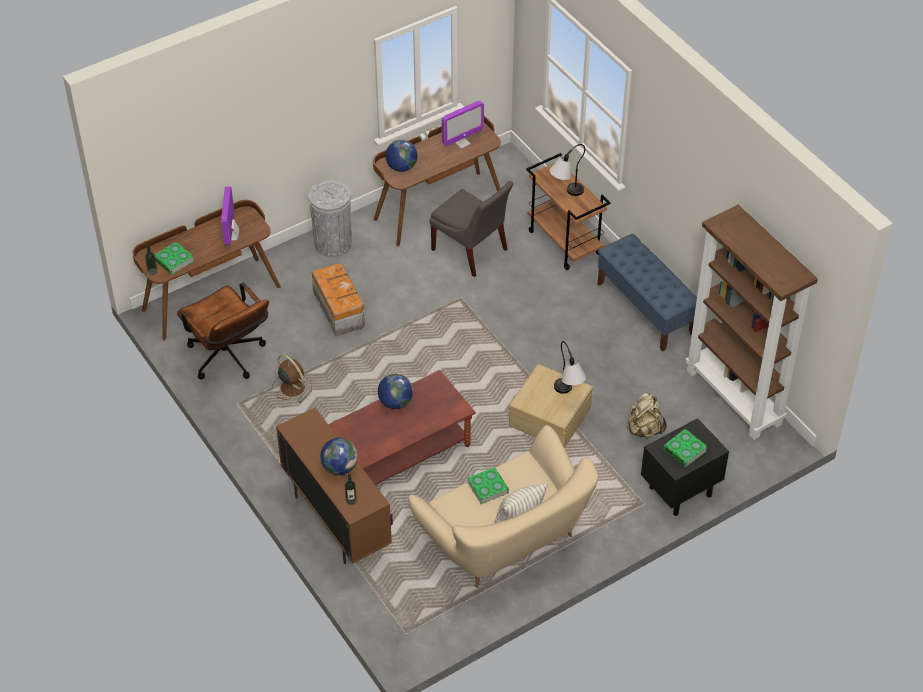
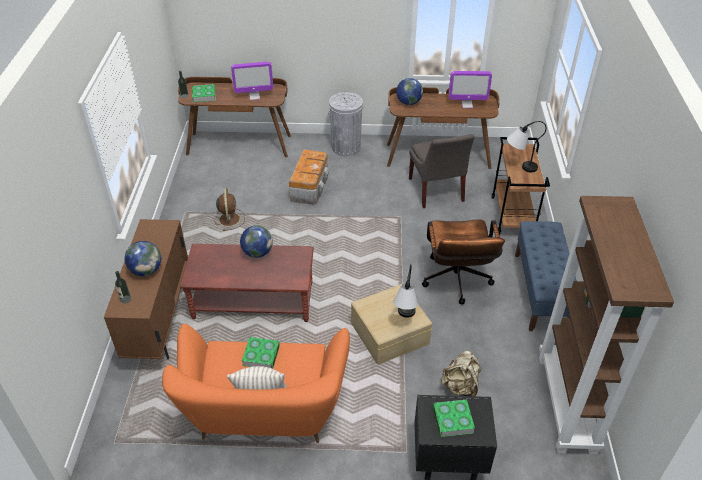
camera: 35 degrees right, 5 degrees down
brown office chair [177,282,269,379] -> brown office chair moved to [422,220,505,305]
monitor [221,186,239,245] -> monitor turned 135 degrees counterclockwise [231,62,273,100]
beige sofa [408,425,599,588] -> orange sofa [162,324,350,443]

